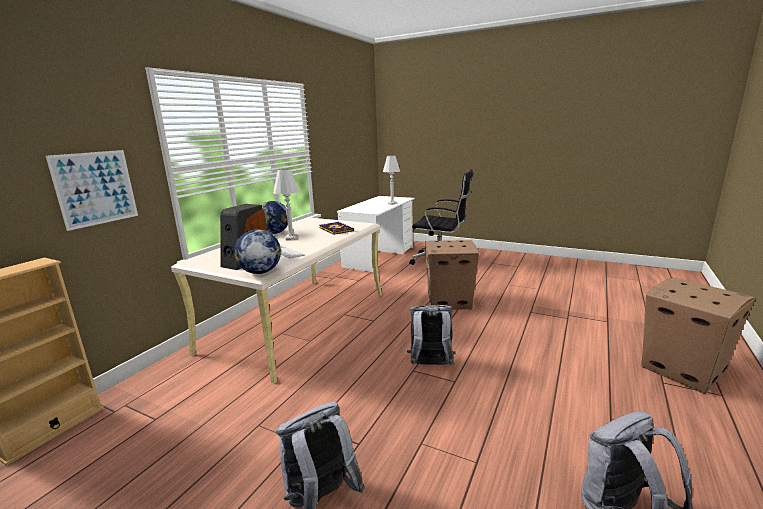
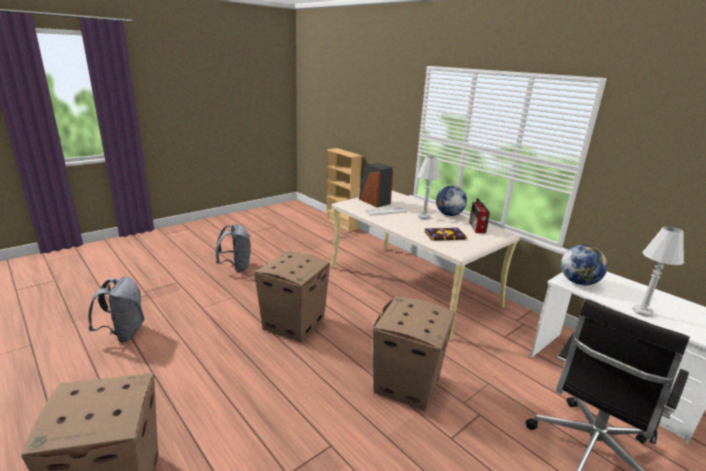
camera: 110 degrees right, 5 degrees up
picture [46,150,138,231] -> none
globe [234,229,281,274] -> globe moved to [561,245,608,285]
grey backpack [407,305,455,365] -> cardboard box [254,252,330,342]
none -> radio [469,198,490,234]

